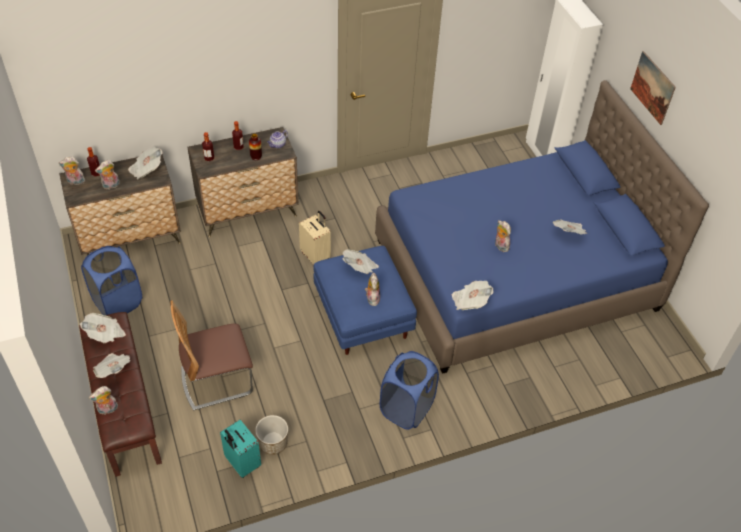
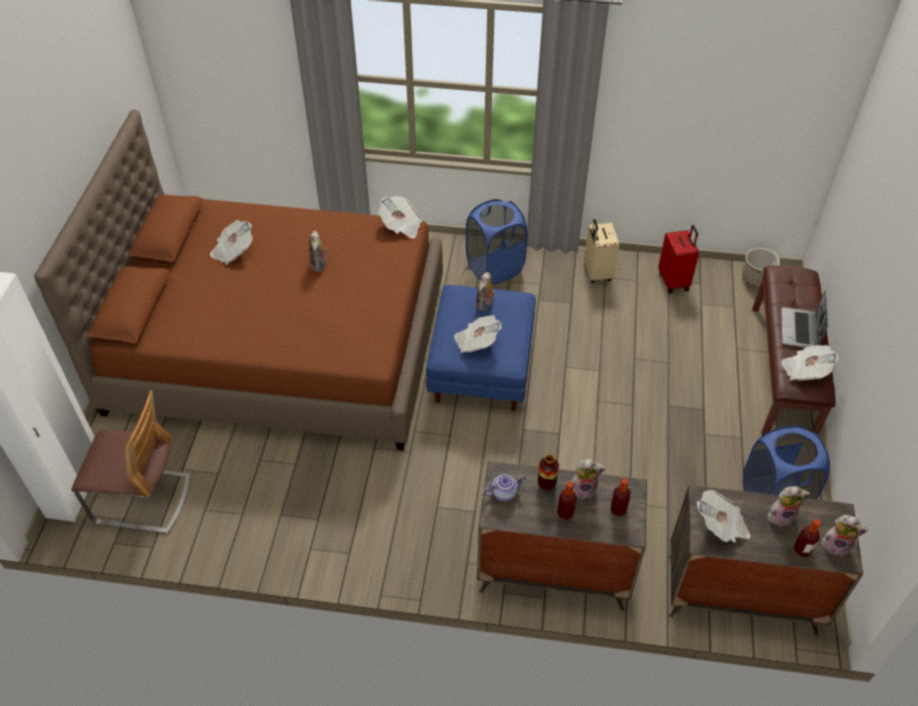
camera: 150 degrees left, 0 degrees up
plush toy [89,386,118,415] -> plush toy moved to [571,459,606,499]
newspaper [93,353,130,378] -> laptop [781,290,828,348]
chair [171,300,253,411] -> chair moved to [71,390,190,533]
turquoise suitcase [220,420,261,478] -> red suitcase [658,225,699,294]
planter [255,415,288,455] -> planter moved to [742,248,780,287]
beige suitcase [299,211,331,265] -> beige suitcase moved to [584,219,619,283]
blue bed [375,80,709,374] -> brown bed [34,109,443,451]
picture [630,51,676,125] -> none

